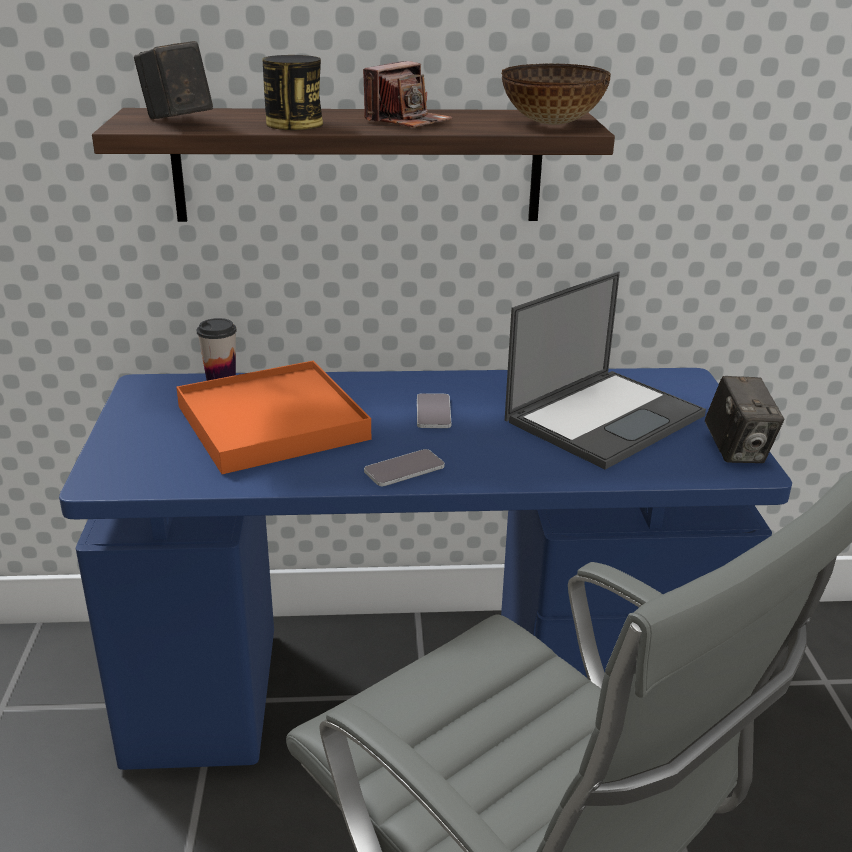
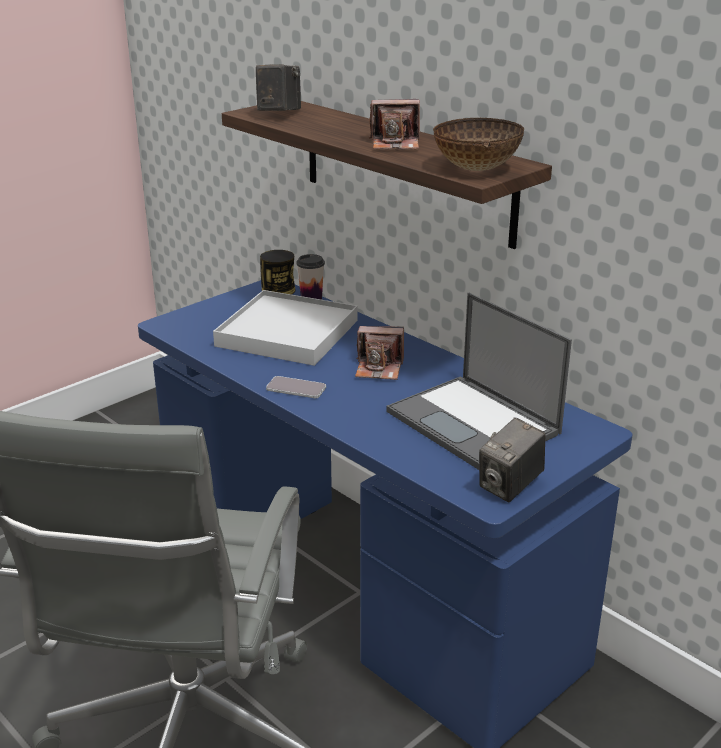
camera: 50 degrees right, 0 degrees up
orange tray [176,360,371,474] -> white tray [213,290,358,366]
can [262,55,323,130] -> can moved to [260,250,296,295]
phone [417,393,451,428] -> camera [355,326,404,380]
laptop [505,271,706,470] -> laptop turned 45 degrees clockwise [386,293,572,470]

